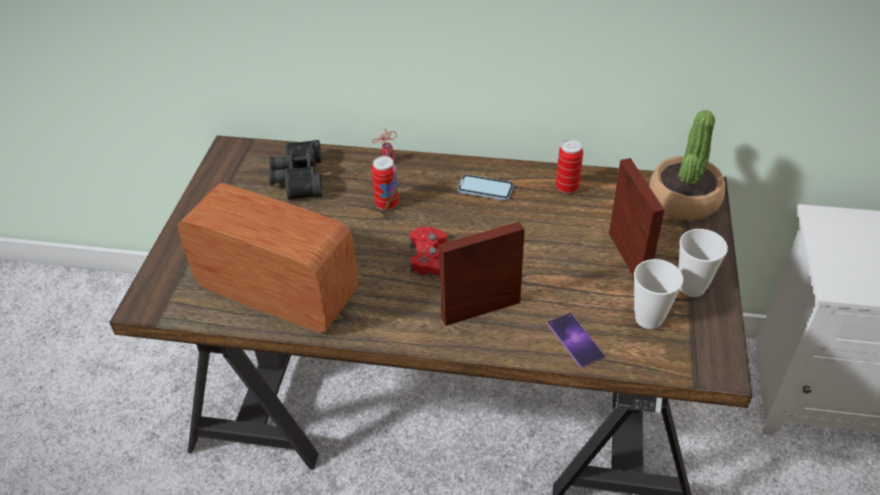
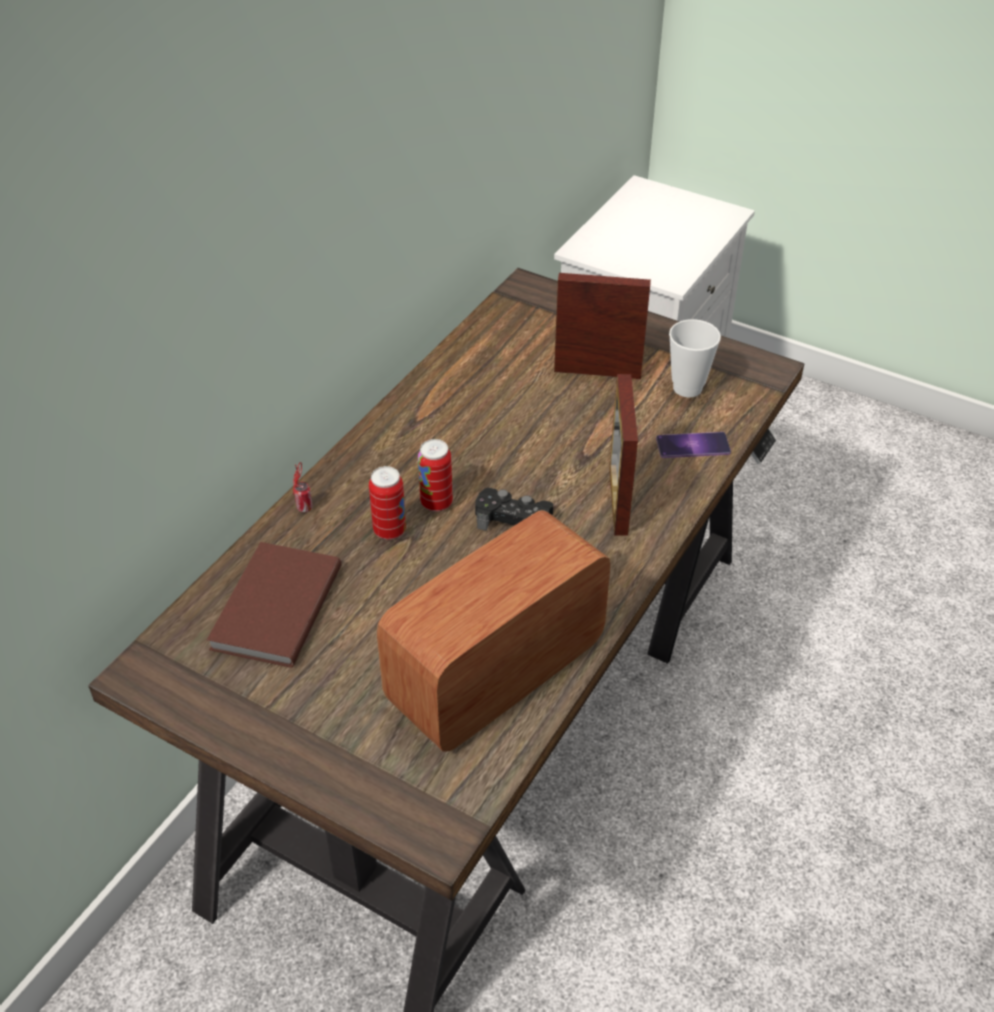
camera: 70 degrees left, 0 degrees up
black binoculars [269,140,323,200] -> brown book [207,542,342,668]
red game controller [409,227,447,276] -> black game controller [475,488,553,531]
phone [458,174,514,200] -> none
can [556,140,583,194] -> can moved to [418,439,453,512]
potted plant [649,110,725,221] -> none
cup [679,229,728,297] -> none

